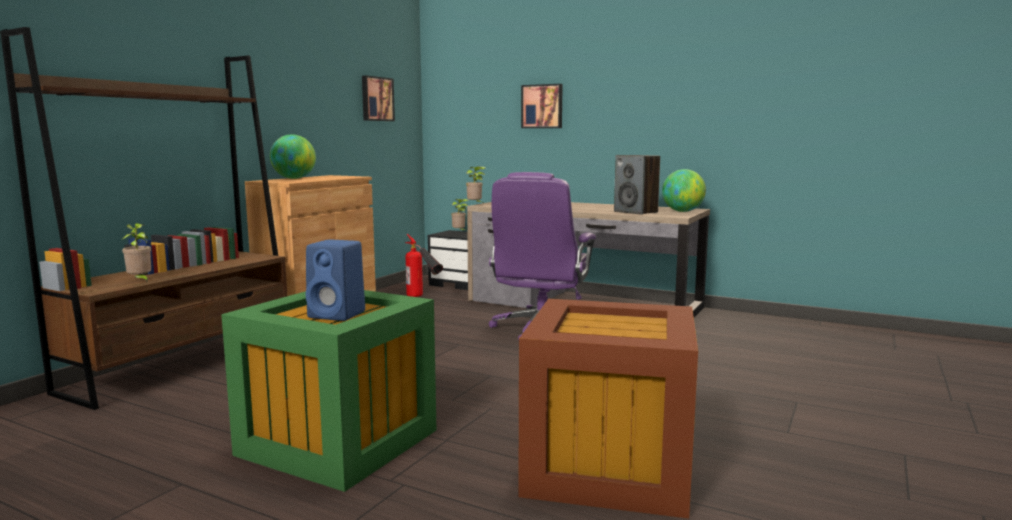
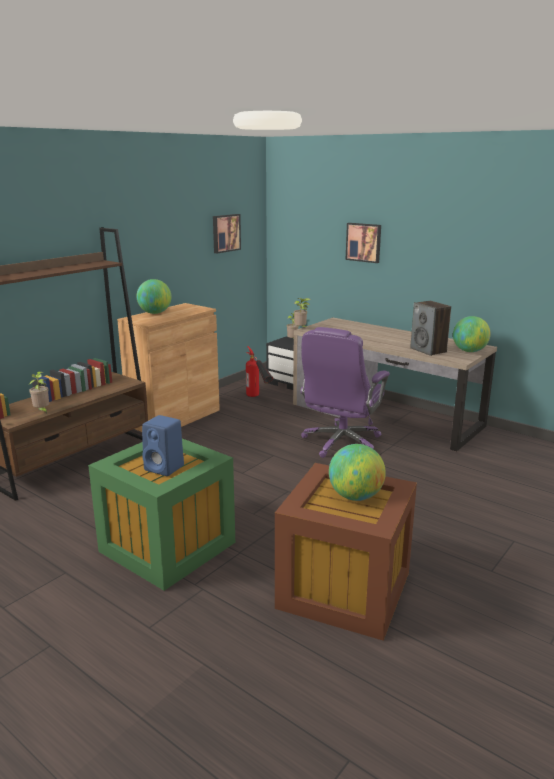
camera: 10 degrees right, 10 degrees up
none -> globe [329,444,386,501]

